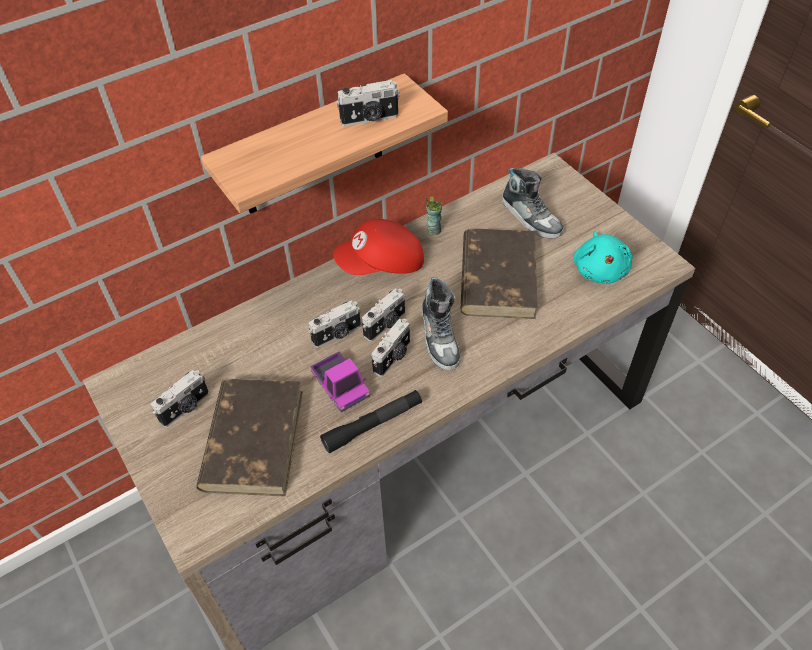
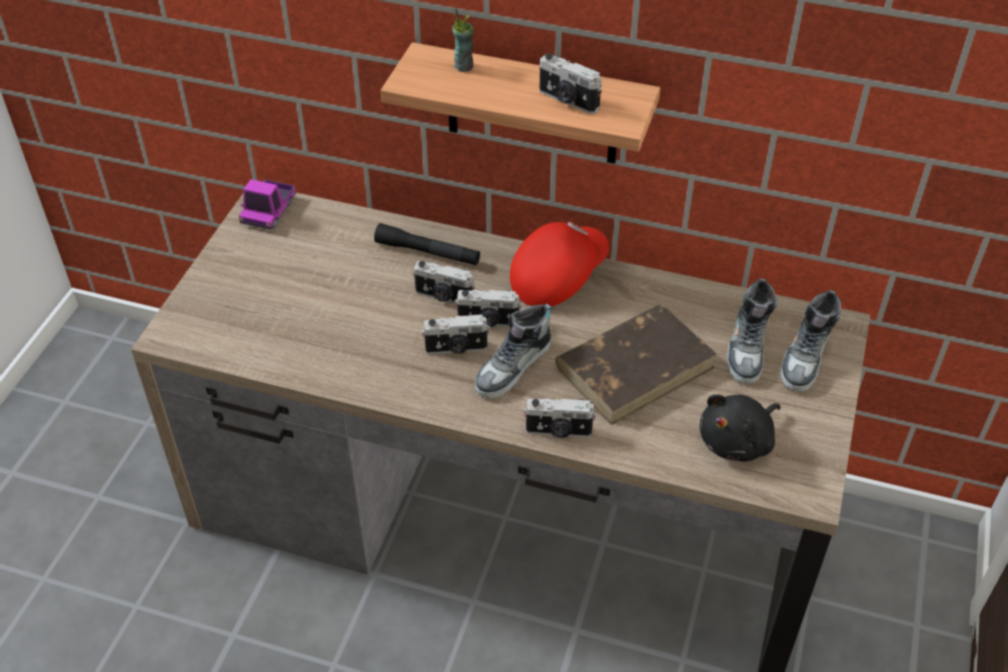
camera: 50 degrees right, 5 degrees down
camera [151,370,209,427] -> camera moved to [524,398,596,438]
brown book [196,379,303,497] -> none
toy truck [310,352,370,412] -> toy truck moved to [239,179,296,230]
black flashlight [320,390,422,453] -> black flashlight moved to [374,223,480,266]
red cap [333,219,424,275] -> red cap turned 105 degrees clockwise [510,222,609,307]
cup [426,196,442,235] -> cup moved to [452,9,474,72]
turquoise plush toy [573,231,633,283] -> black plush toy [700,394,781,462]
none -> shoe [780,290,841,392]

